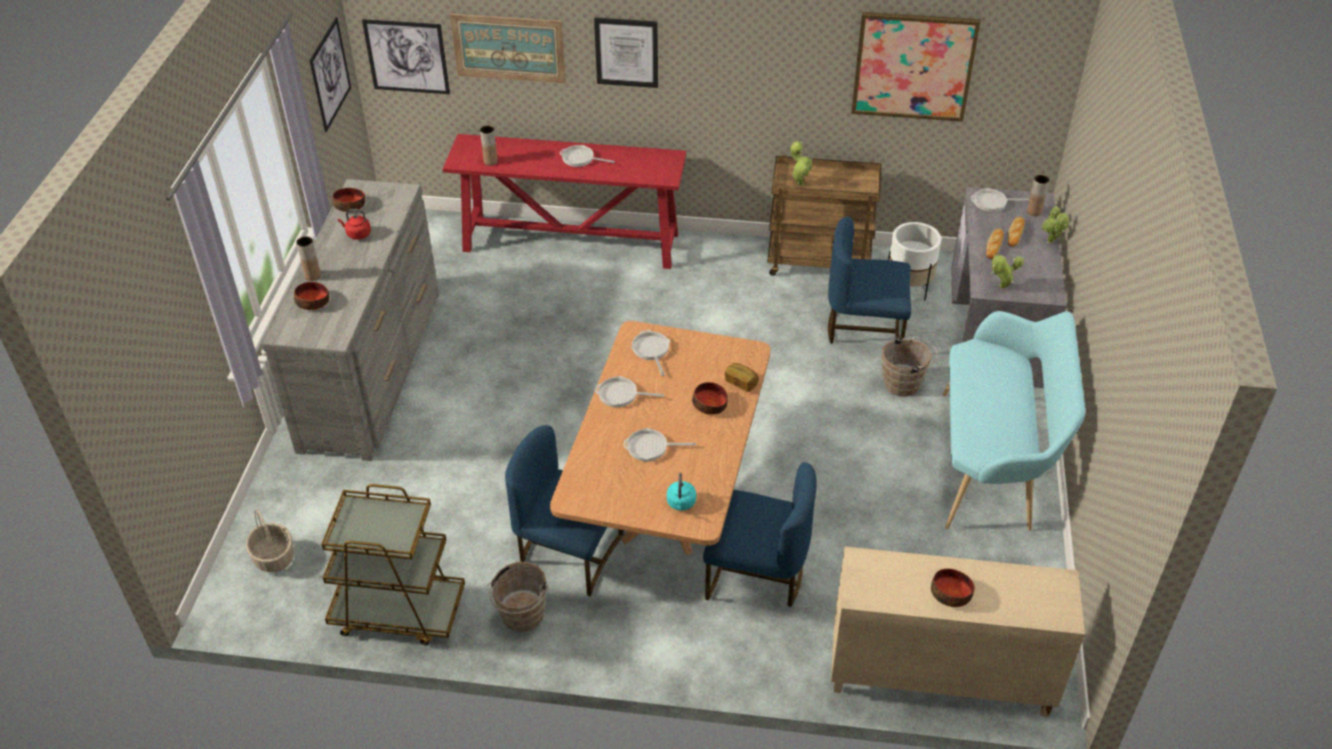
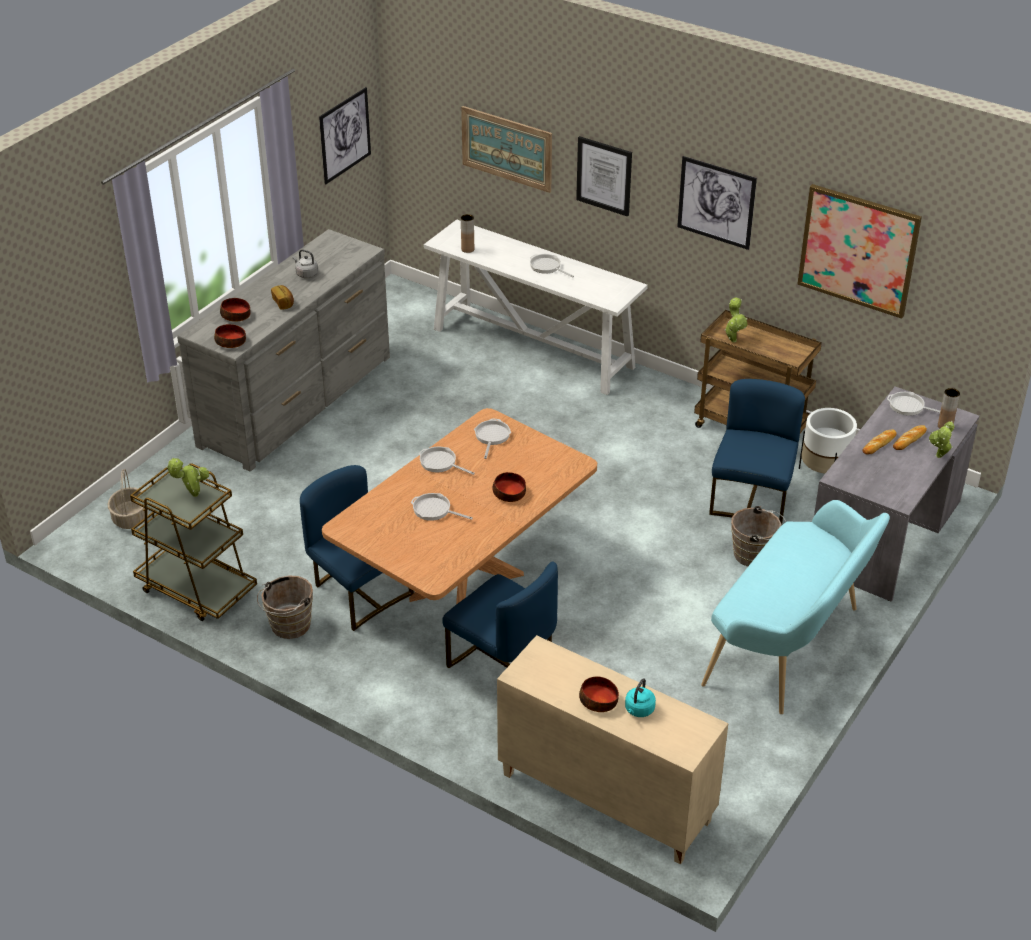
camera: 25 degrees right, 5 degrees down
brown vase [296,236,321,281] -> none
bowl [333,188,365,212] -> bowl moved to [214,324,246,348]
red kettle [338,209,371,240] -> grey kettle [292,249,318,278]
picture [362,19,450,94] -> picture moved to [677,156,757,250]
red console table [443,134,686,269] -> white console table [424,220,648,395]
turquoise kettle [667,473,696,511] -> turquoise kettle moved to [625,678,656,717]
bread [725,363,759,392] -> bread moved to [271,285,294,309]
blue chair [828,217,911,344] -> blue chair turned 75 degrees clockwise [709,379,805,526]
potted plant [992,255,1024,289] -> potted plant moved to [166,457,209,497]

